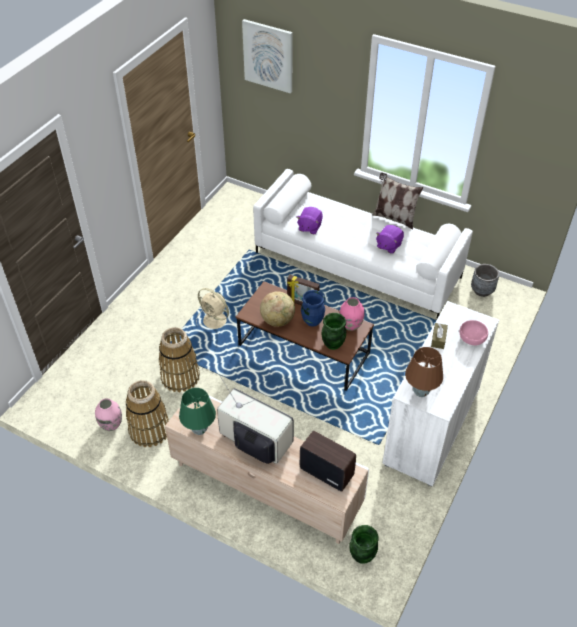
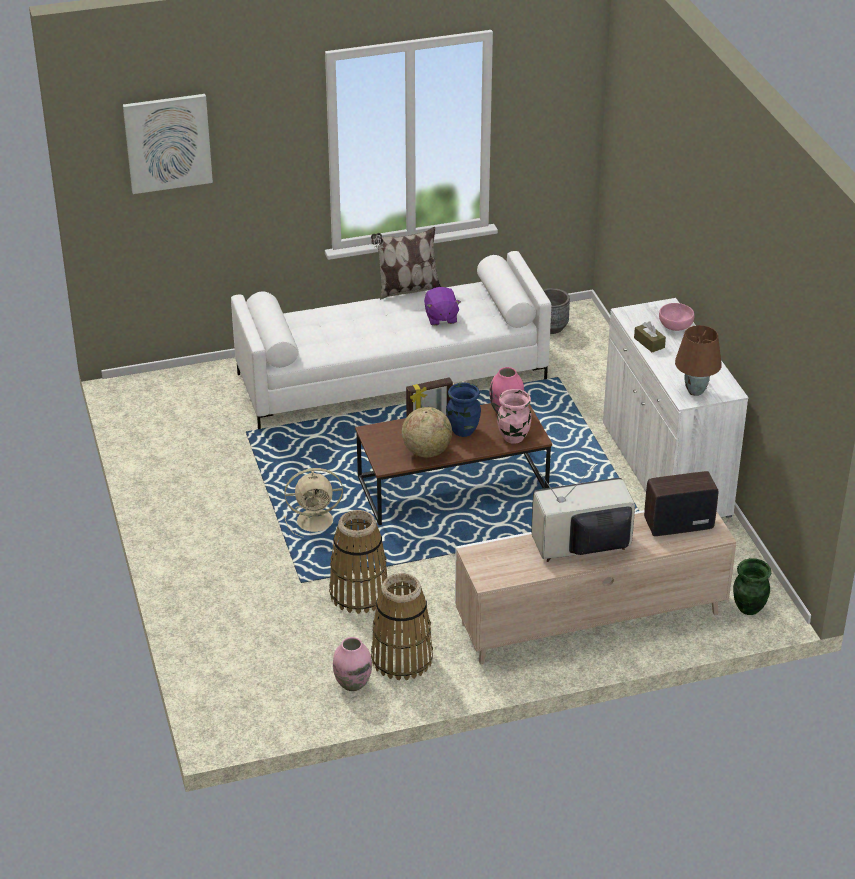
camera: 45 degrees left, 10 degrees down
green table lamp [179,388,216,435] -> none
purple plush toy [297,207,323,234] -> none
green vase [321,313,346,350] -> pink vase [497,389,532,444]

